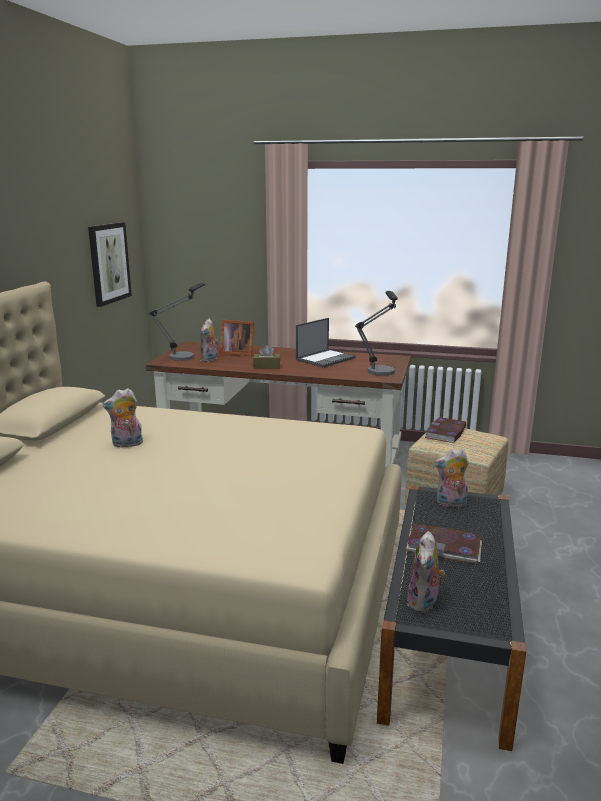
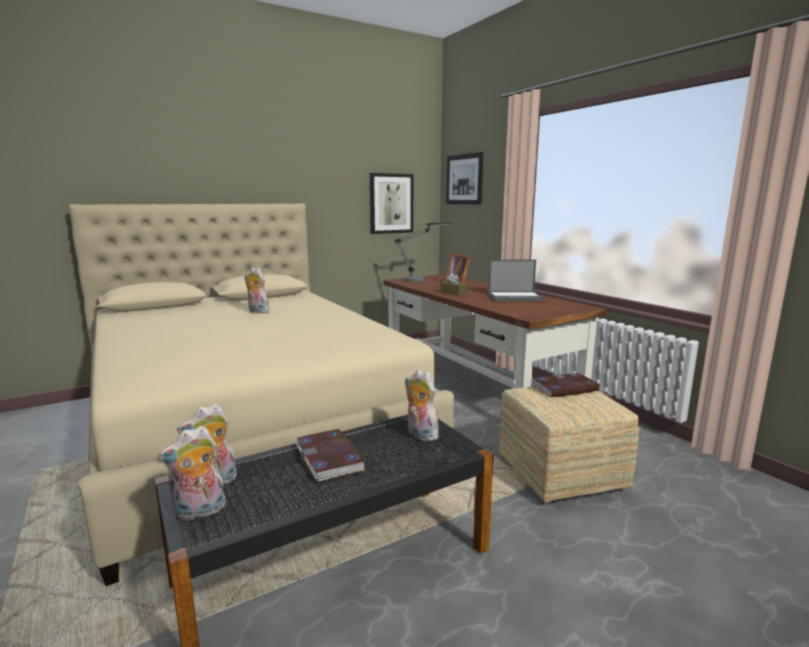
camera: 45 degrees right, 5 degrees down
plush toy [200,319,219,362] -> plush toy moved to [158,426,226,520]
table lamp [355,291,398,376] -> none
none -> picture [446,152,483,205]

